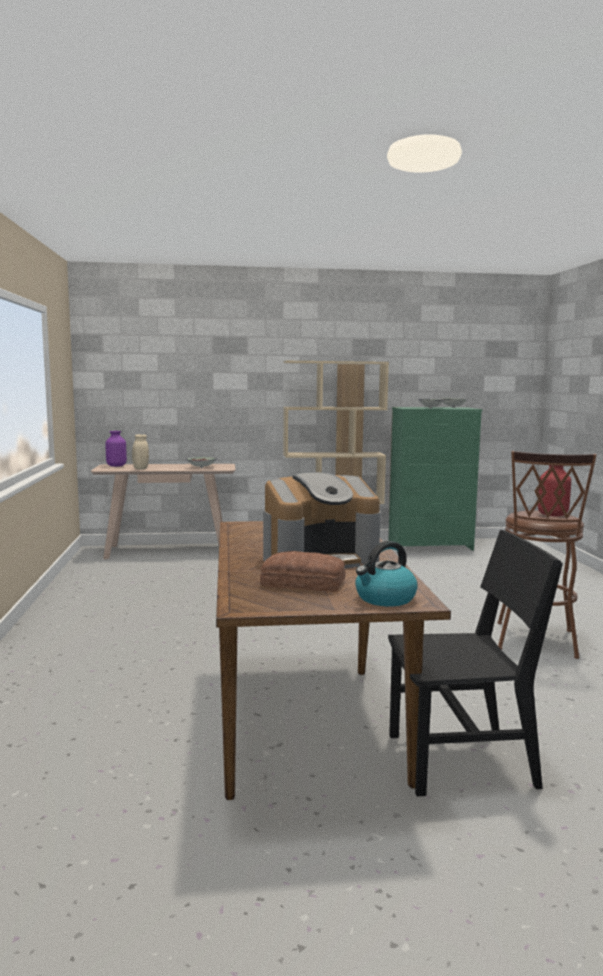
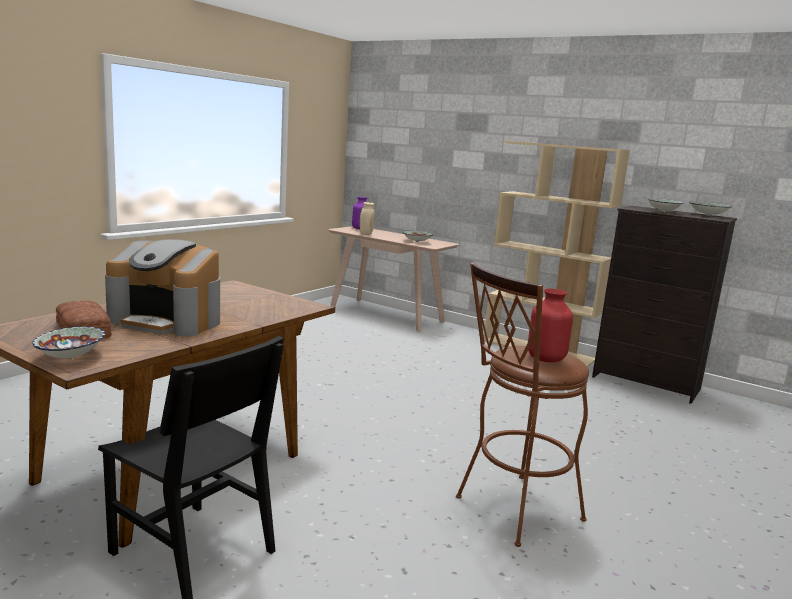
camera: 40 degrees right, 5 degrees up
kettle [355,541,418,606] -> bowl [32,326,105,359]
green dresser [388,407,483,551] -> black dresser [592,206,737,404]

